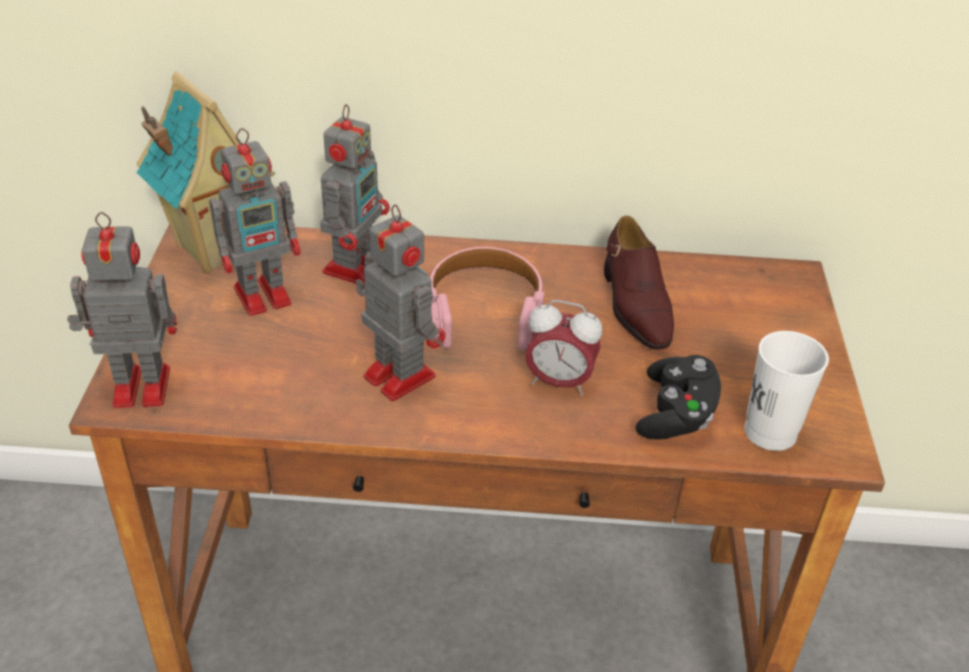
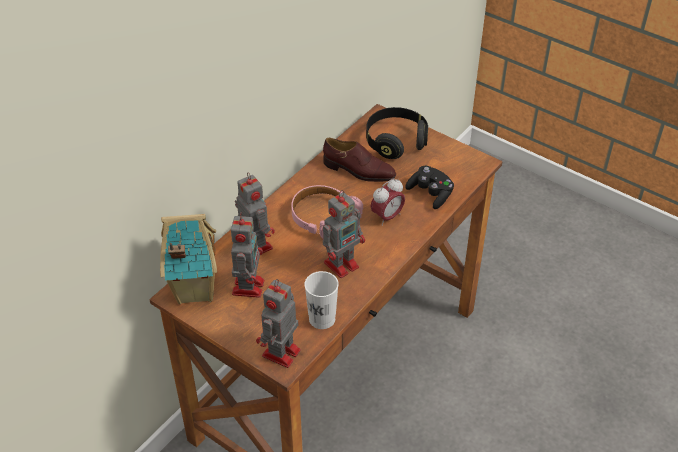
camera: 55 degrees left, 5 degrees up
toy robot [356,205,446,401] -> toy robot turned 150 degrees clockwise [323,190,365,278]
white cup [744,331,829,451] -> white cup moved to [305,271,339,329]
none -> black headphones [366,107,428,159]

